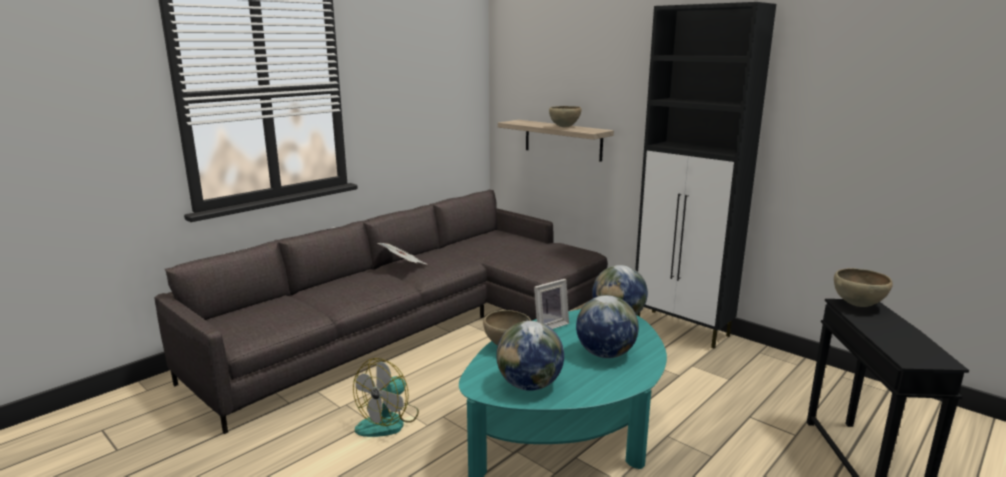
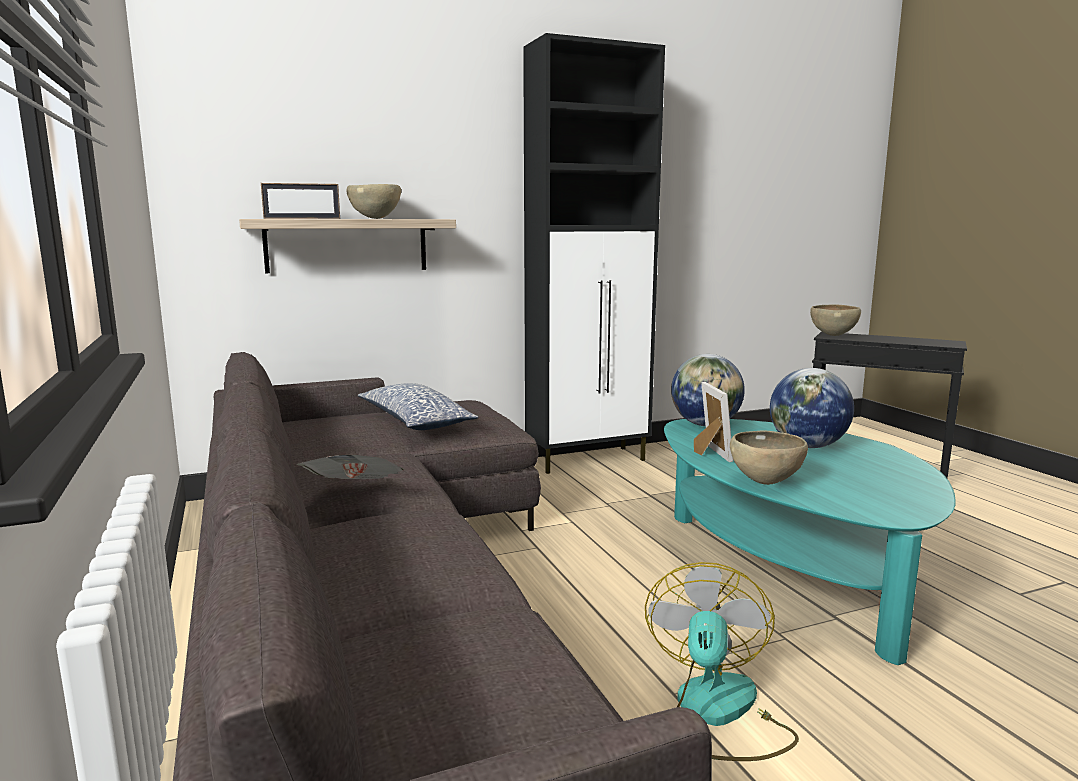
camera: 65 degrees left, 5 degrees down
fan [353,358,419,437] -> fan turned 135 degrees counterclockwise [645,562,799,761]
globe [496,321,564,391] -> none
none -> picture frame [261,183,340,219]
none -> pillow [358,383,478,430]

